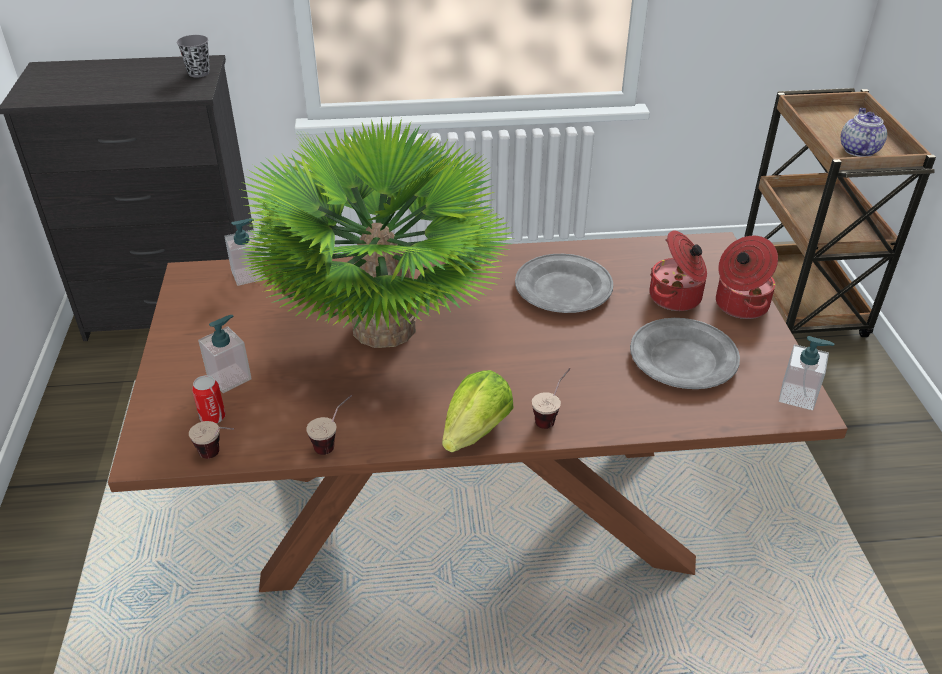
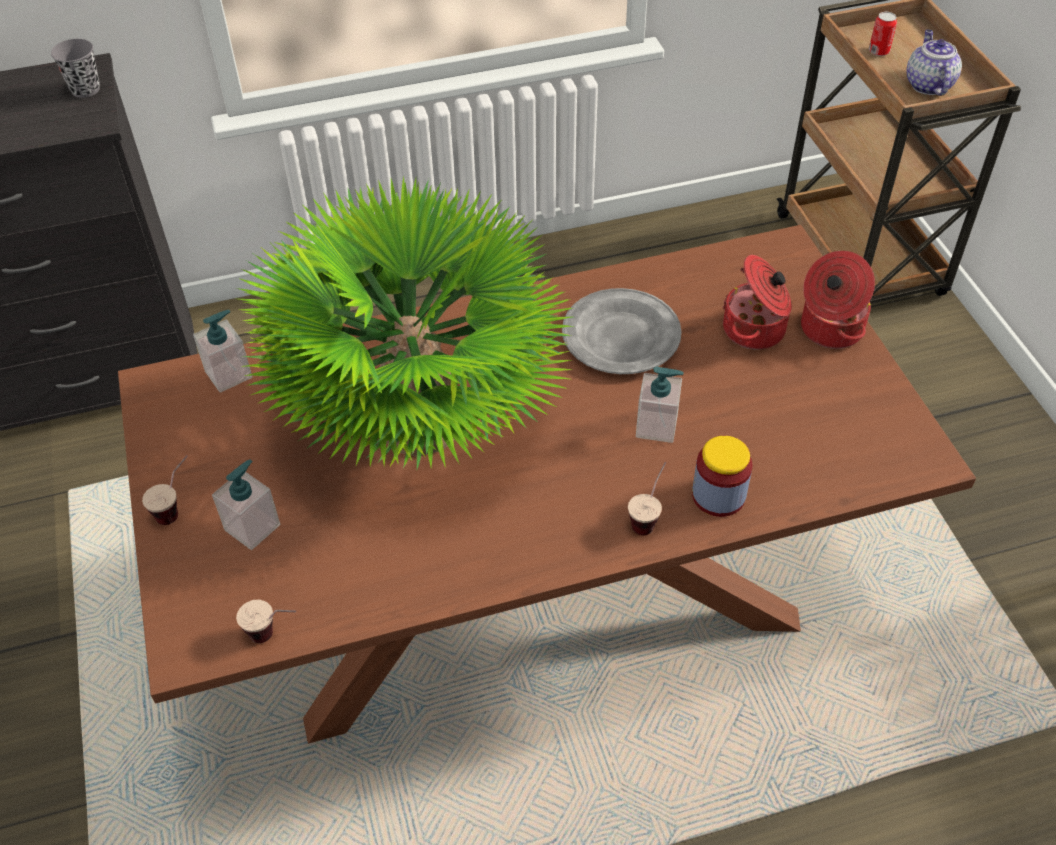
camera: 10 degrees left, 10 degrees up
can [192,375,226,424] -> can moved to [869,12,897,56]
cup [306,394,352,455] -> cup moved to [142,455,188,525]
lettuce [442,370,514,452] -> none
grey plate [630,318,740,389] -> none
soap dispenser [779,336,835,410] -> soap dispenser moved to [636,366,683,443]
none -> jar [692,436,753,517]

